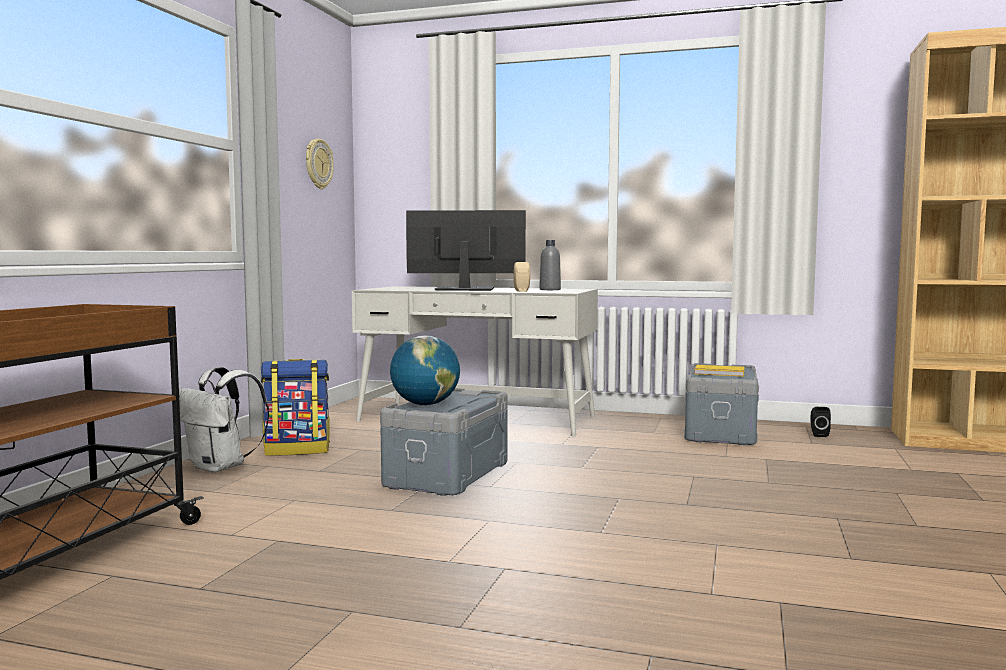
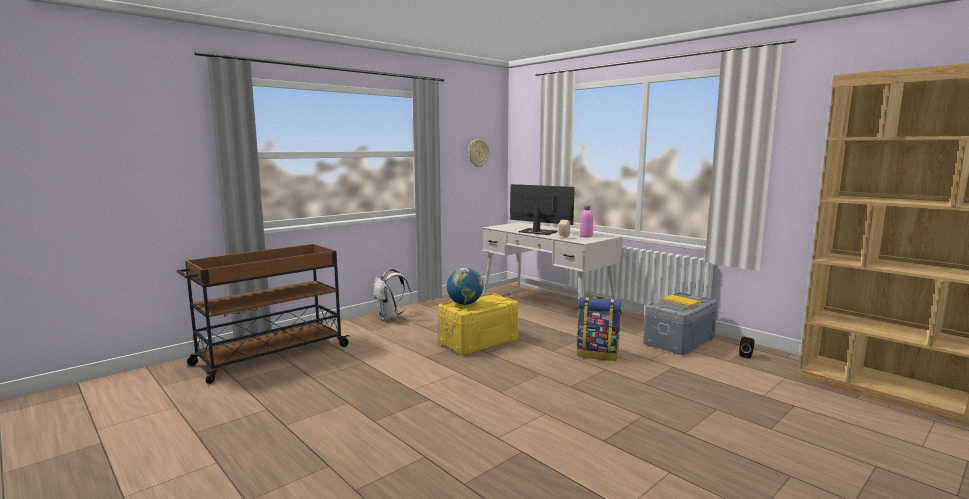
camera: 30 degrees right, 5 degrees up
backpack [261,359,330,456] -> backpack moved to [577,296,621,361]
grey storage box [380,388,508,496] -> yellow storage box [438,293,518,355]
grey bottle [539,240,561,290] -> pink bottle [580,206,593,237]

